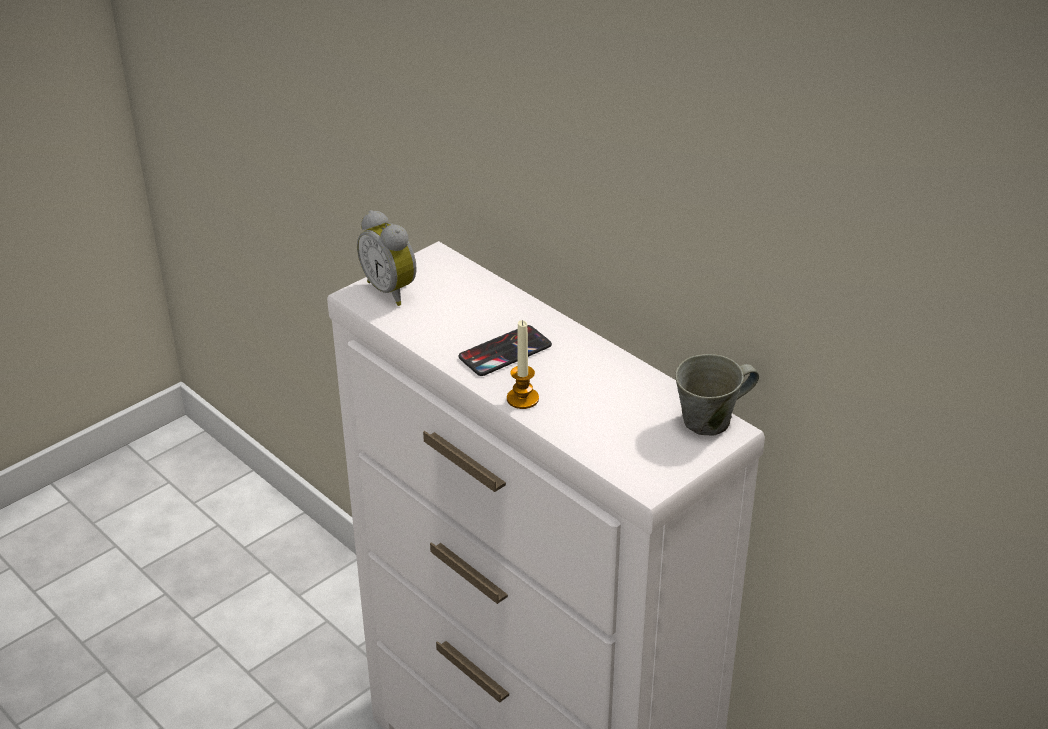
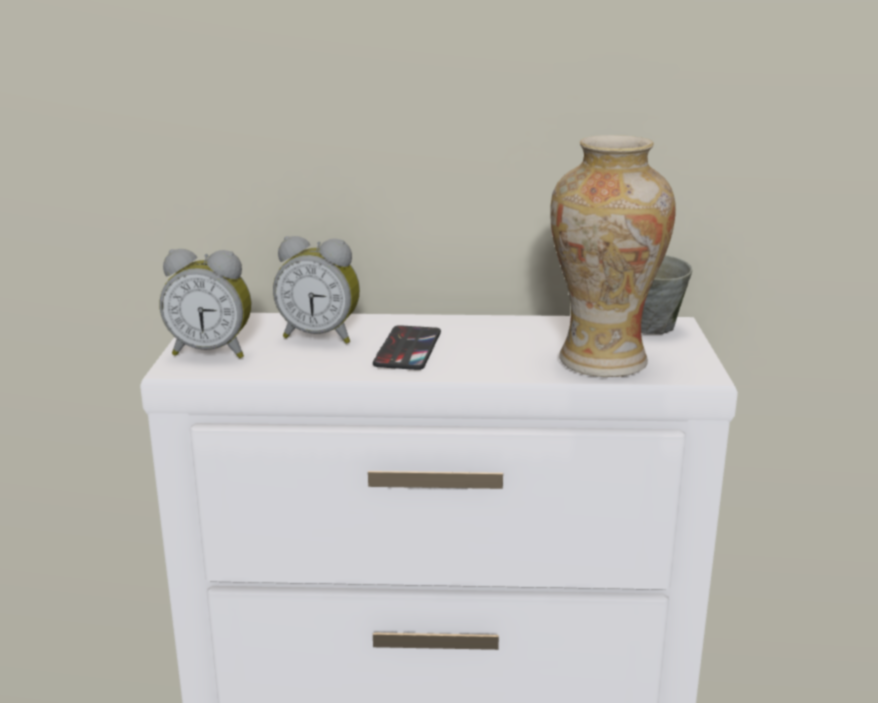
camera: 45 degrees left, 15 degrees down
candle [507,320,539,409] -> none
none -> alarm clock [273,236,360,344]
none -> vase [550,135,676,377]

